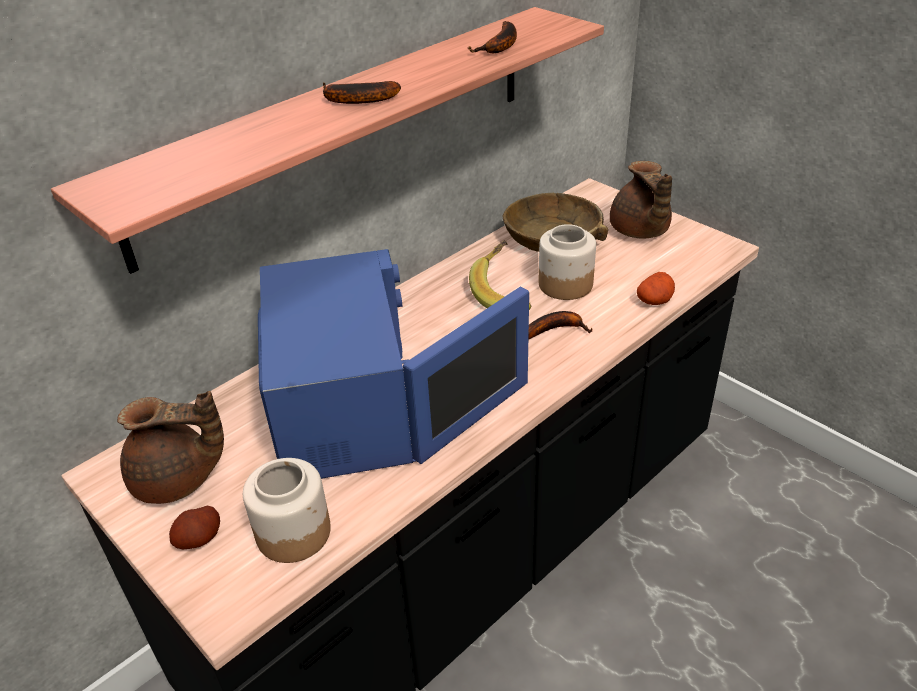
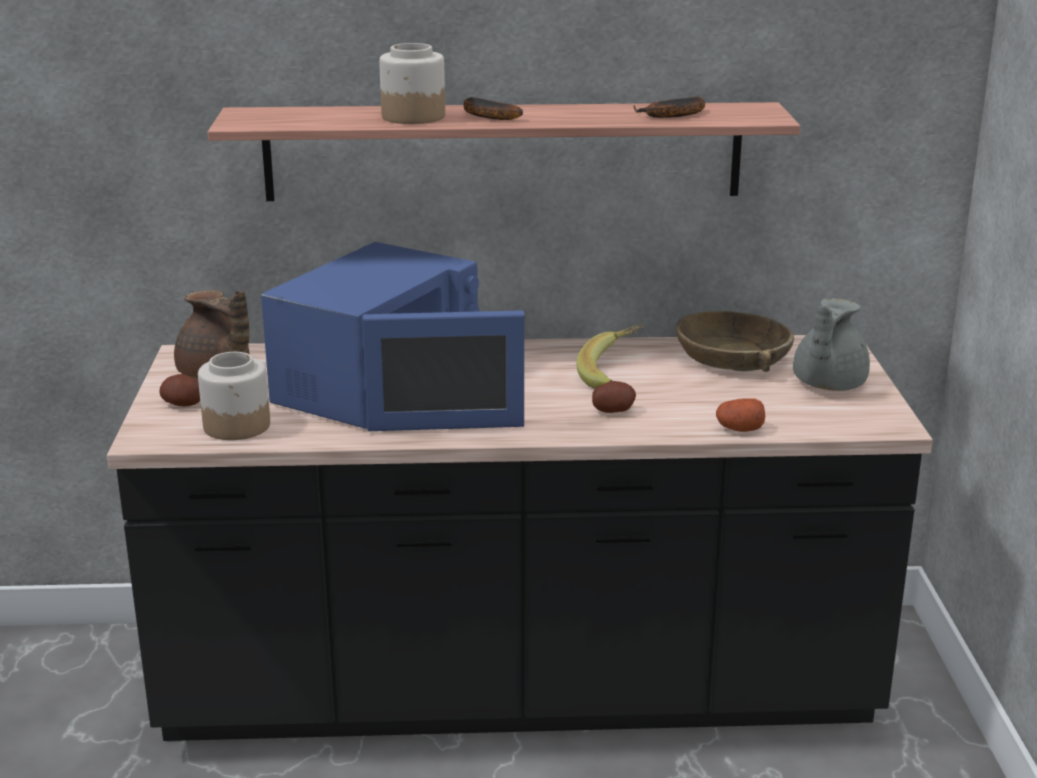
camera: 40 degrees right, 15 degrees down
banana [528,311,592,340] -> potato [592,381,636,413]
jar [539,224,596,300] -> jar moved to [379,43,445,124]
brown teapot [610,161,672,238] -> grey teapot [793,298,870,391]

